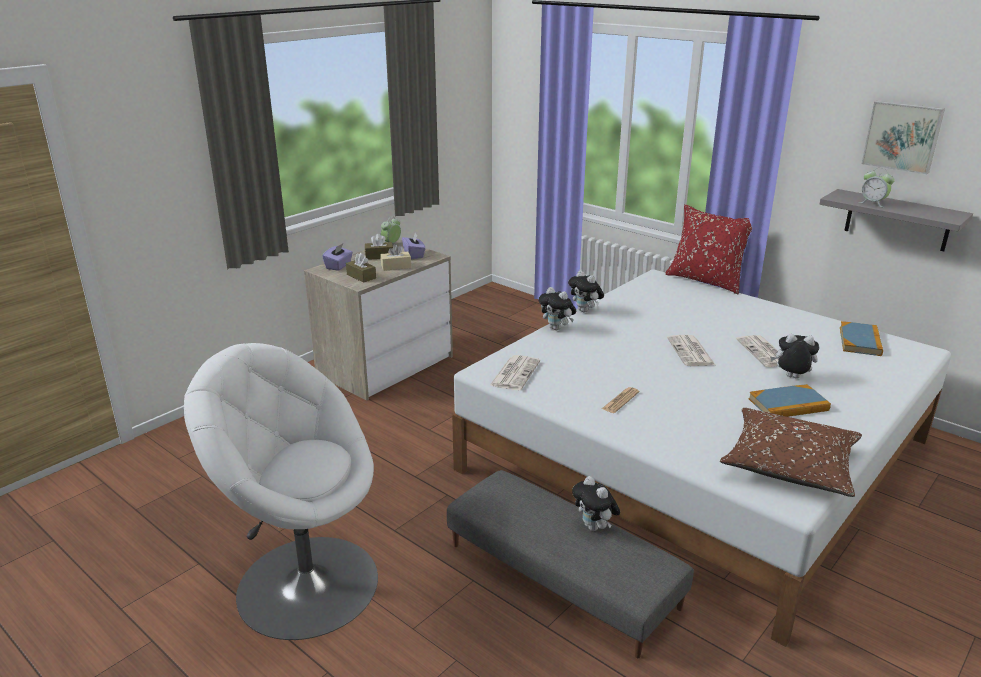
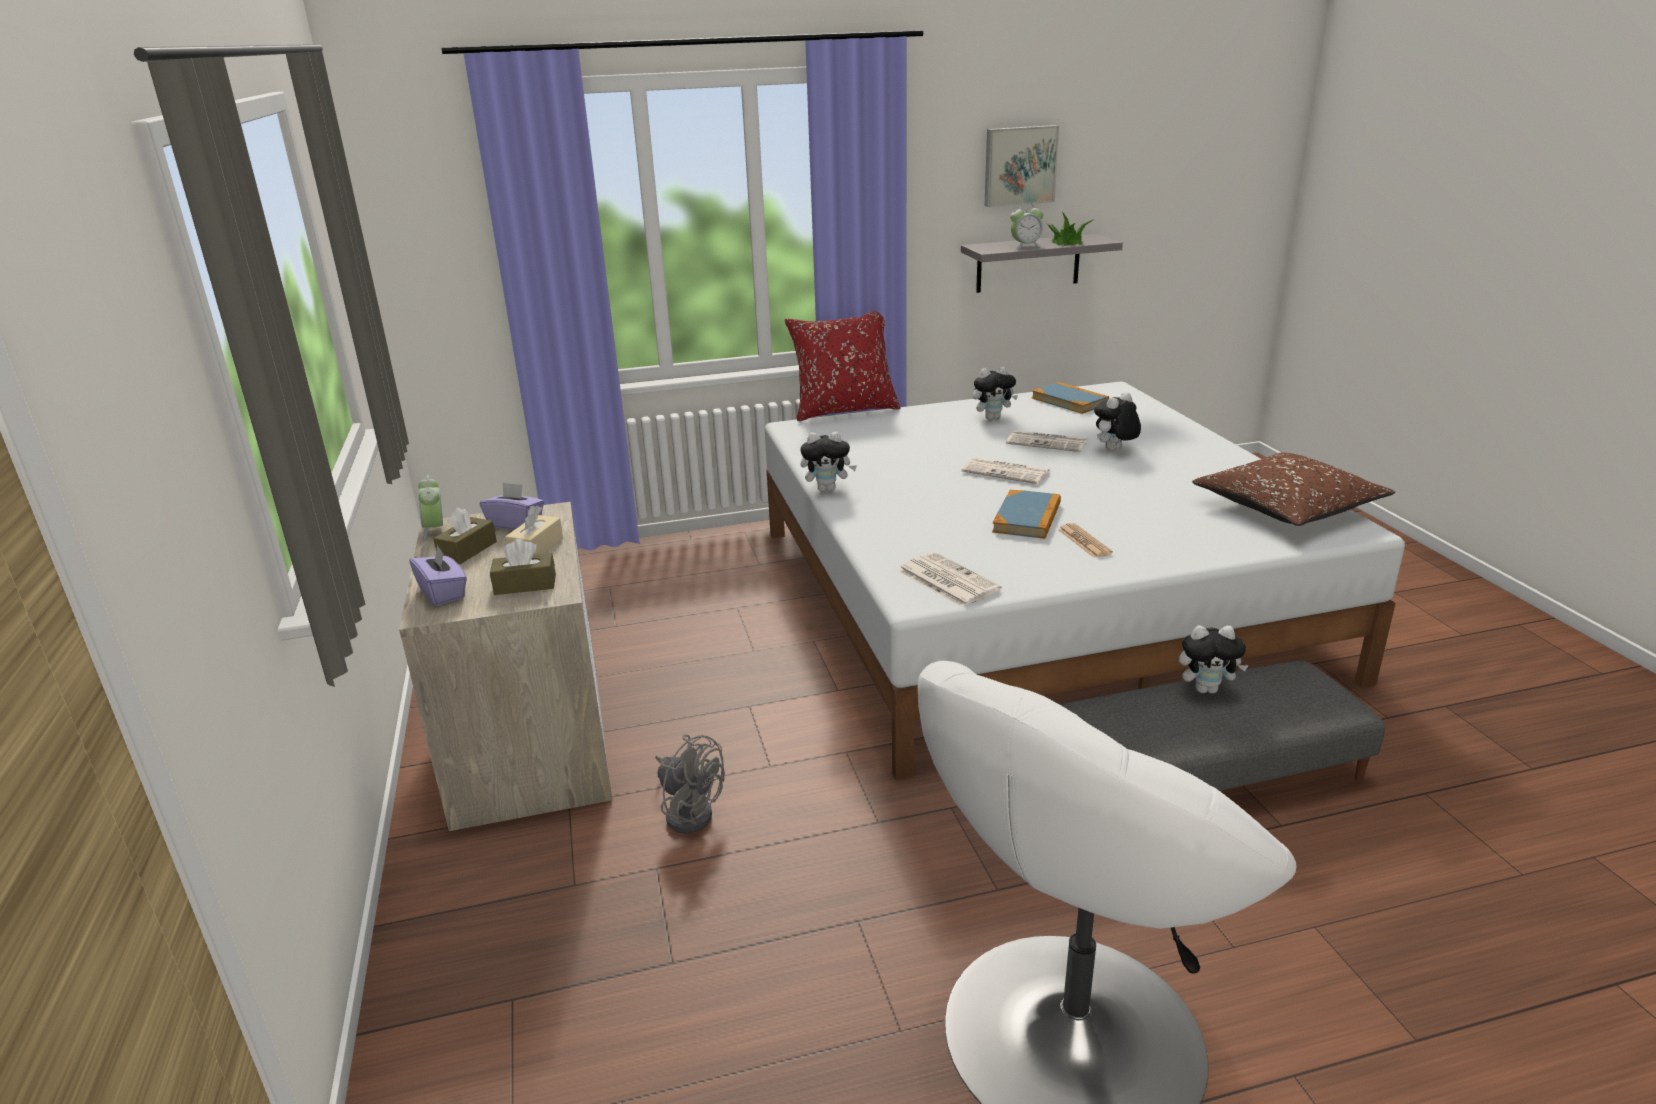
camera: 55 degrees left, 0 degrees up
plush toy [539,287,576,330] -> plush toy moved to [973,366,1018,420]
book [749,384,831,417] -> book moved to [992,490,1061,539]
none -> grey fan [655,734,725,834]
none -> potted plant [1047,212,1095,246]

